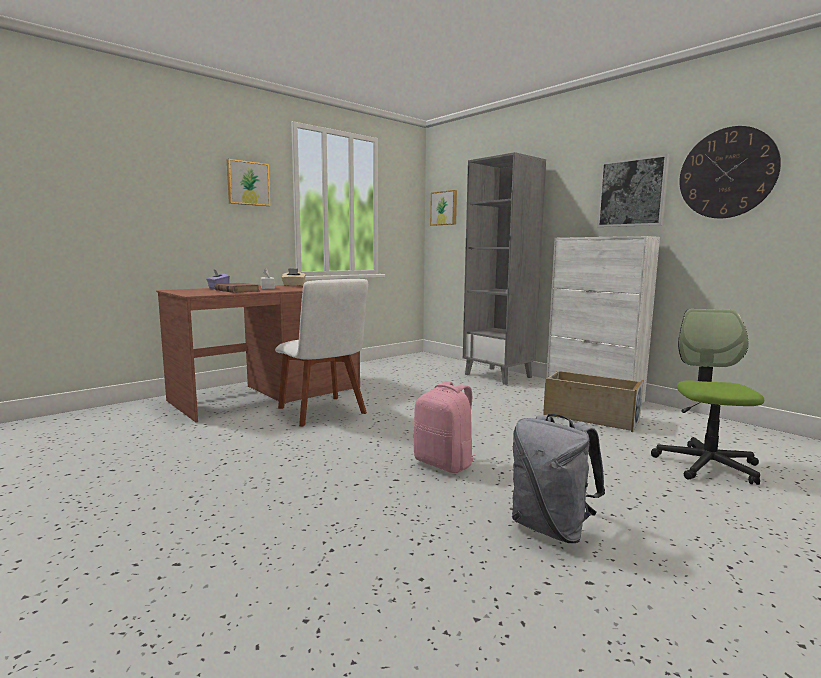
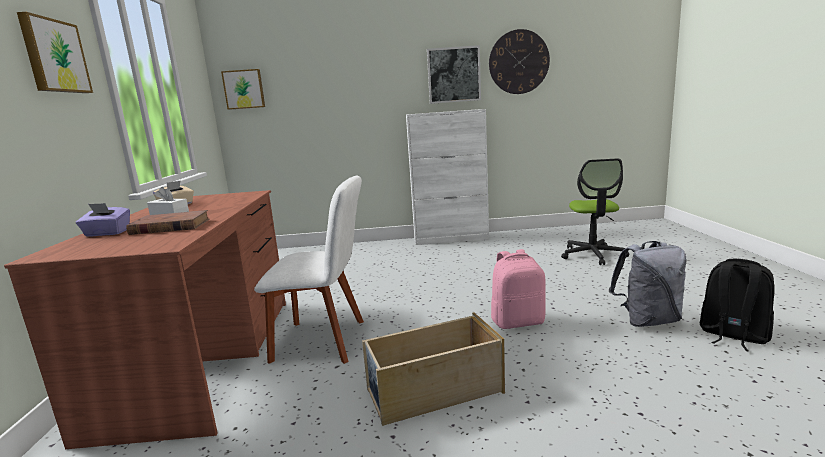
camera: 50 degrees left, 5 degrees up
grey bookcase [463,152,546,385] -> none
beige storage box [543,371,643,432] -> beige storage box moved to [362,312,505,426]
office chair [651,309,764,485] -> office chair turned 135 degrees counterclockwise [561,158,629,265]
none -> black backpack [700,259,774,352]

